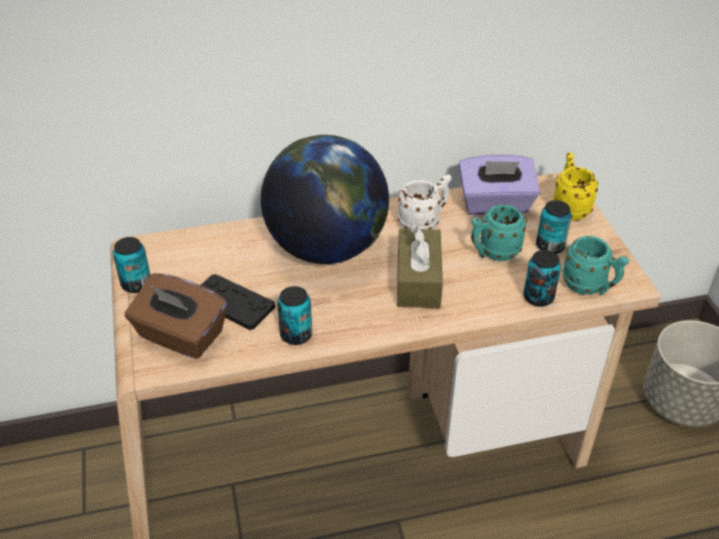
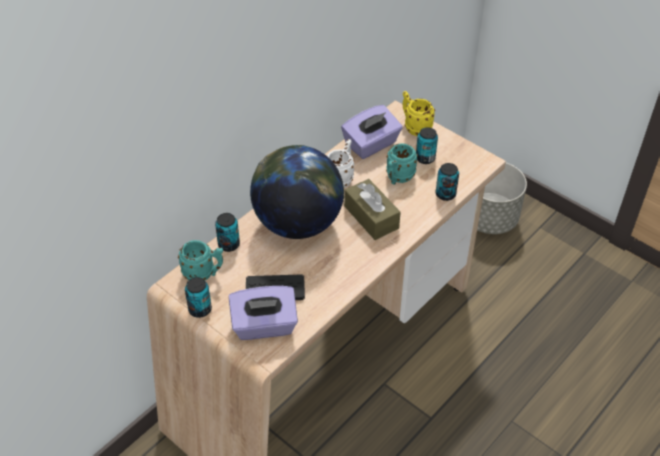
camera: 35 degrees left, 5 degrees up
brown tissue box [125,273,227,359] -> purple tissue box [229,286,298,340]
can [277,286,312,345] -> can moved to [215,213,240,252]
turquoise mug [563,236,629,295] -> turquoise mug moved to [178,240,223,280]

